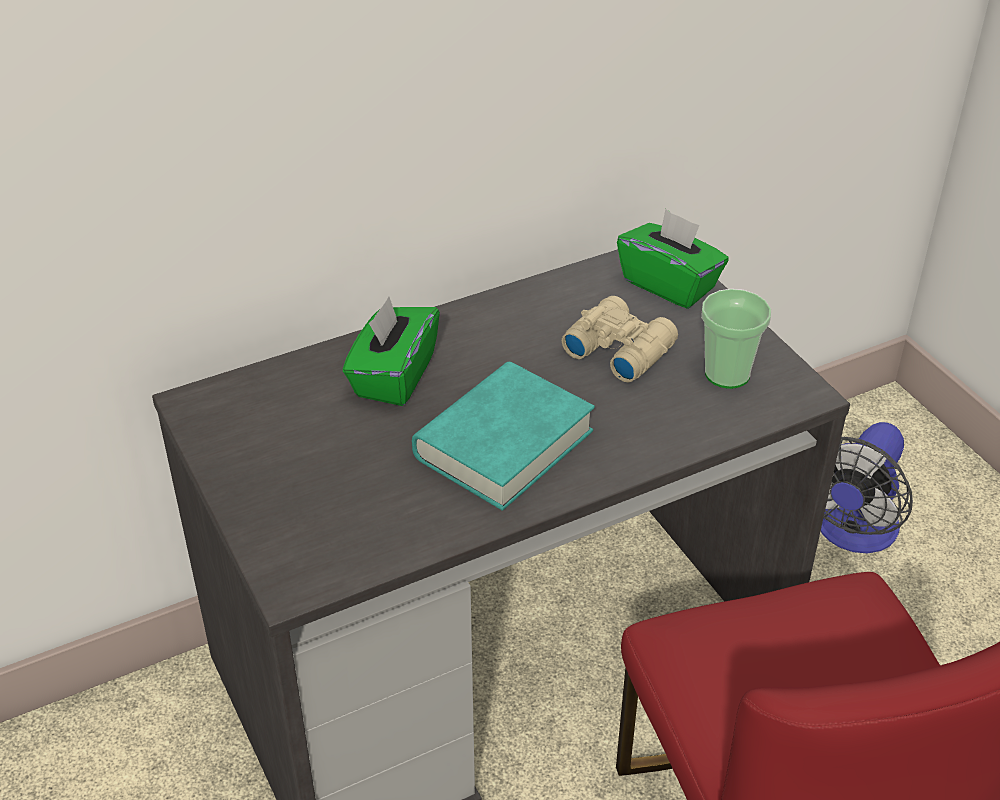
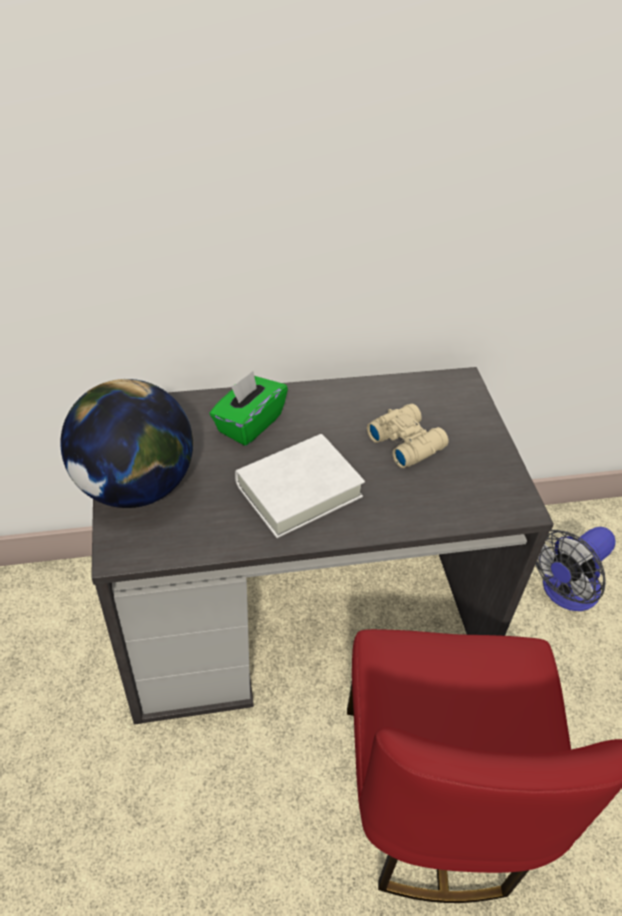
camera: 15 degrees right, 5 degrees up
turquoise book [412,362,595,511] -> white book [235,434,365,538]
green tissue box [617,209,729,309] -> none
cup [701,289,771,389] -> none
none -> globe [60,379,193,508]

